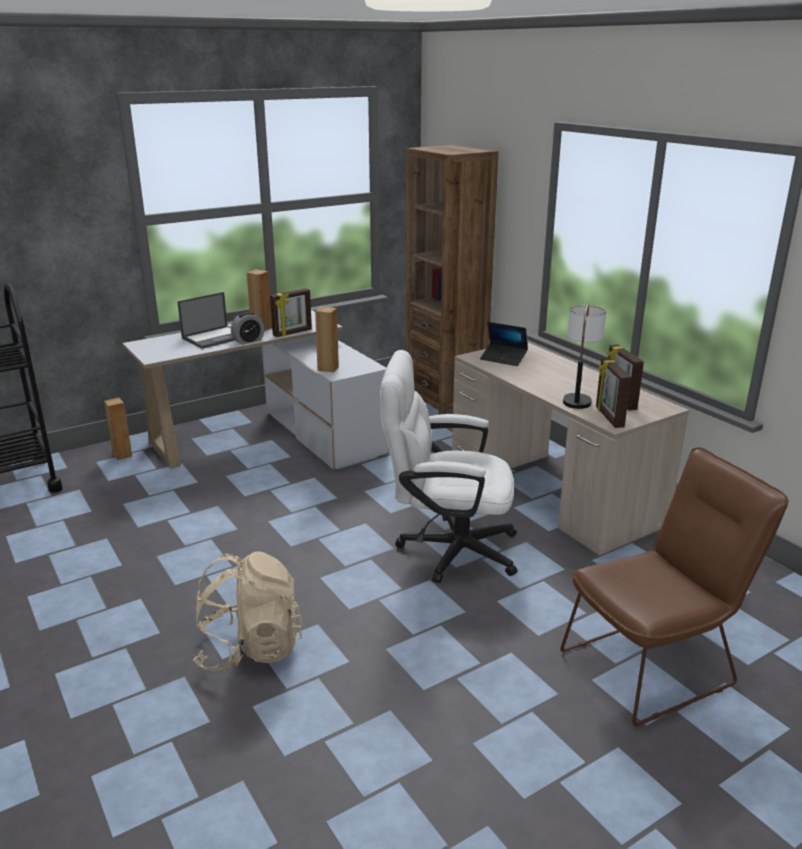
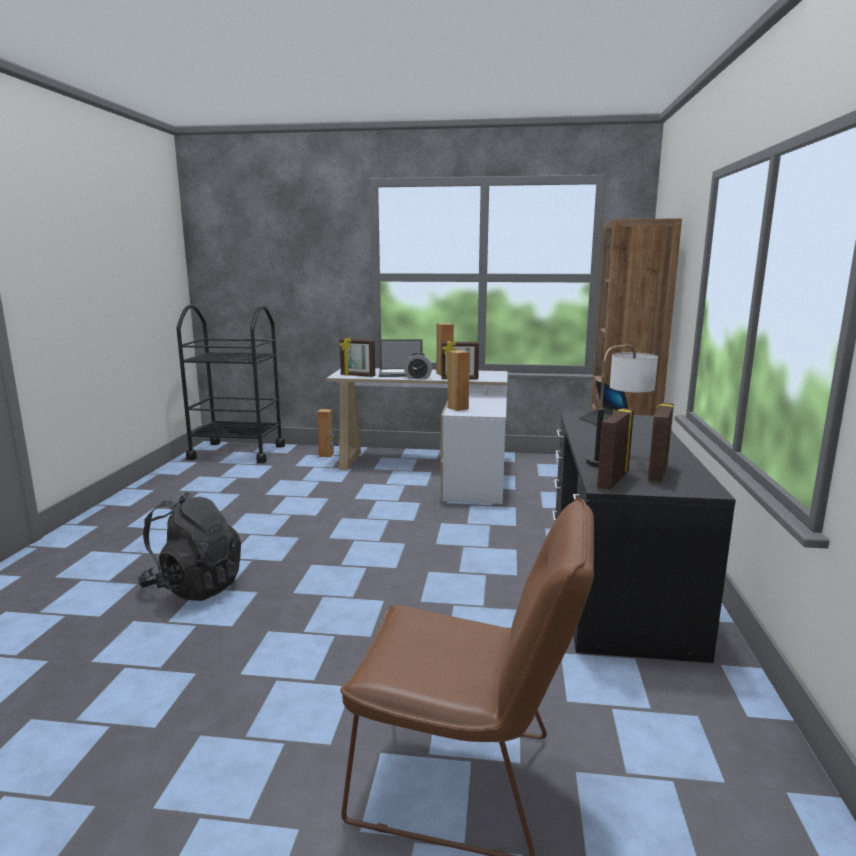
camera: 40 degrees right, 10 degrees down
beige backpack [193,551,303,674] -> black backpack [138,492,241,601]
white office chair [380,350,517,583] -> none
beige desk [452,342,689,556] -> black desk [552,413,736,663]
none -> picture frame [339,338,375,377]

